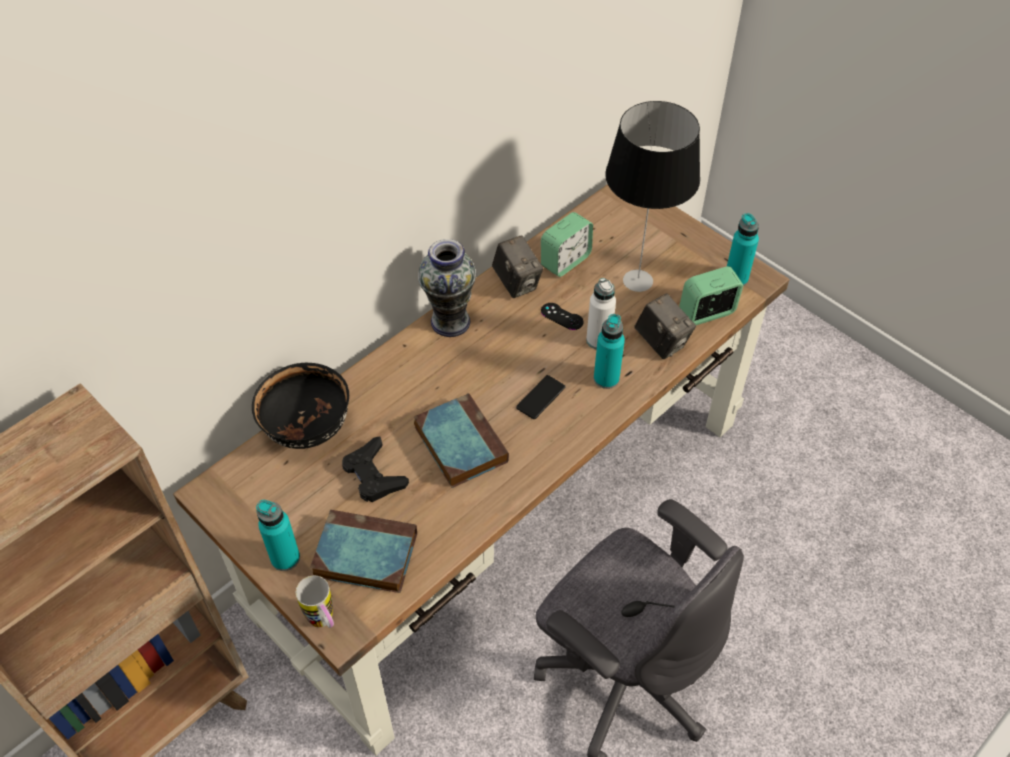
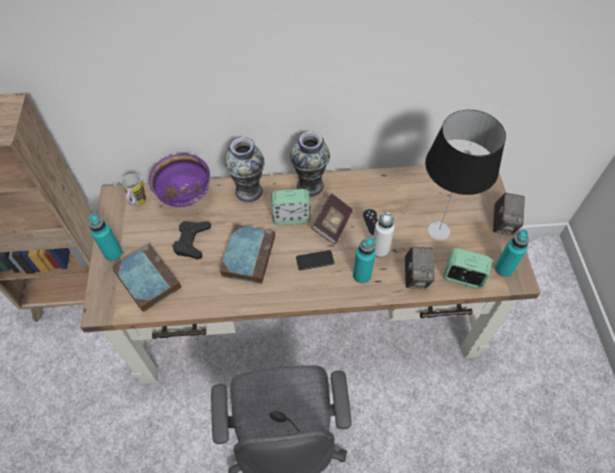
camera: 40 degrees right, 5 degrees up
black bowl [252,363,349,449] -> purple bowl [149,154,210,207]
mug [296,576,334,628] -> mug moved to [122,174,146,206]
camera [492,235,543,298] -> camera moved to [493,193,525,235]
alarm clock [541,212,593,277] -> alarm clock moved to [271,189,310,225]
none -> vase [225,137,265,202]
none -> book [311,193,353,244]

